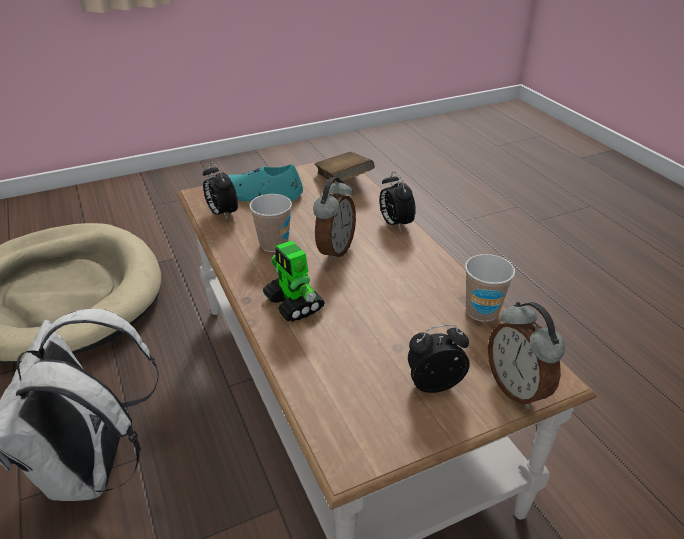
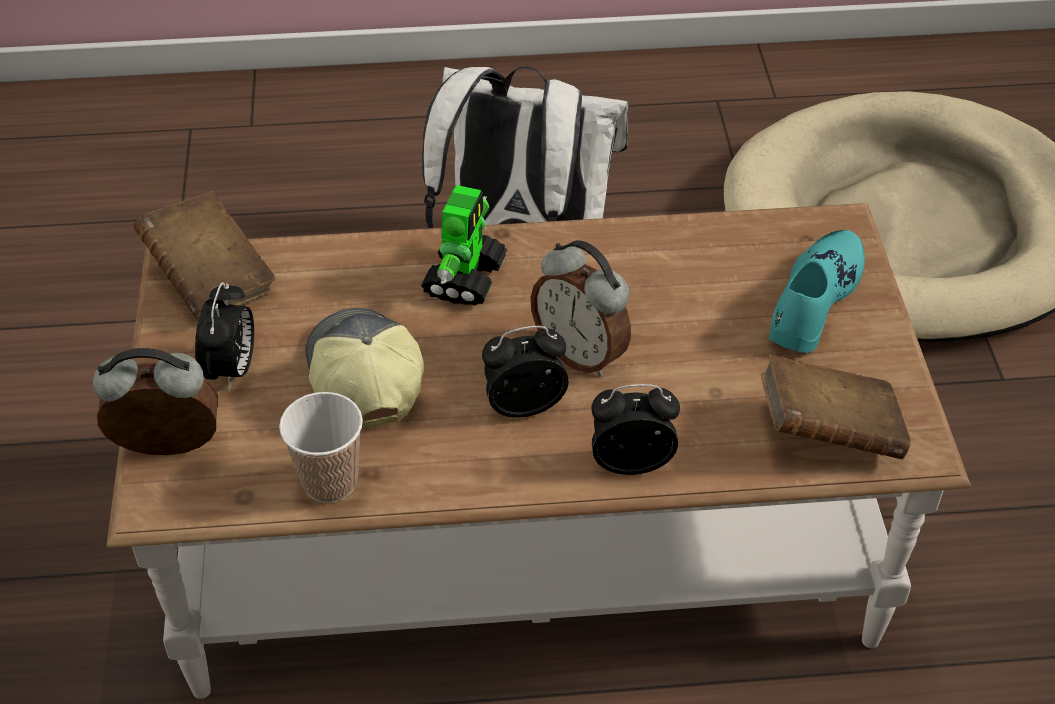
camera: 110 degrees right, 10 degrees up
alarm clock [203,162,238,220] -> alarm clock moved to [482,326,569,418]
cup [249,194,292,252] -> none
toy robot [263,240,325,322] -> toy robot turned 120 degrees clockwise [421,185,508,305]
none -> brown book [134,192,276,320]
none -> cap [305,308,424,430]

